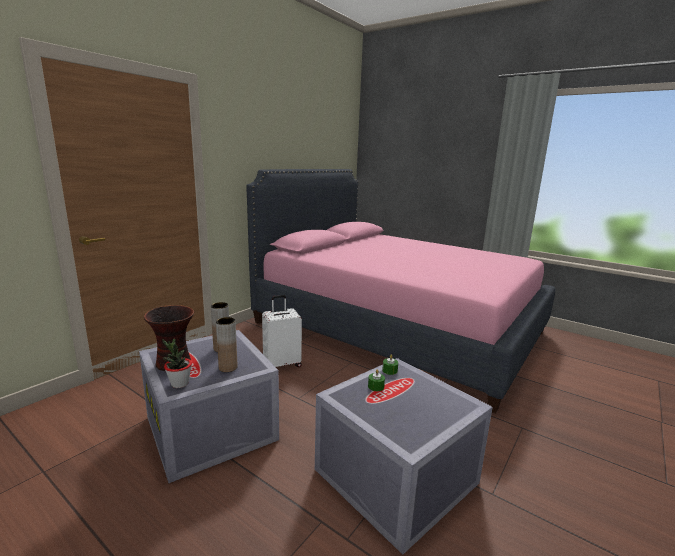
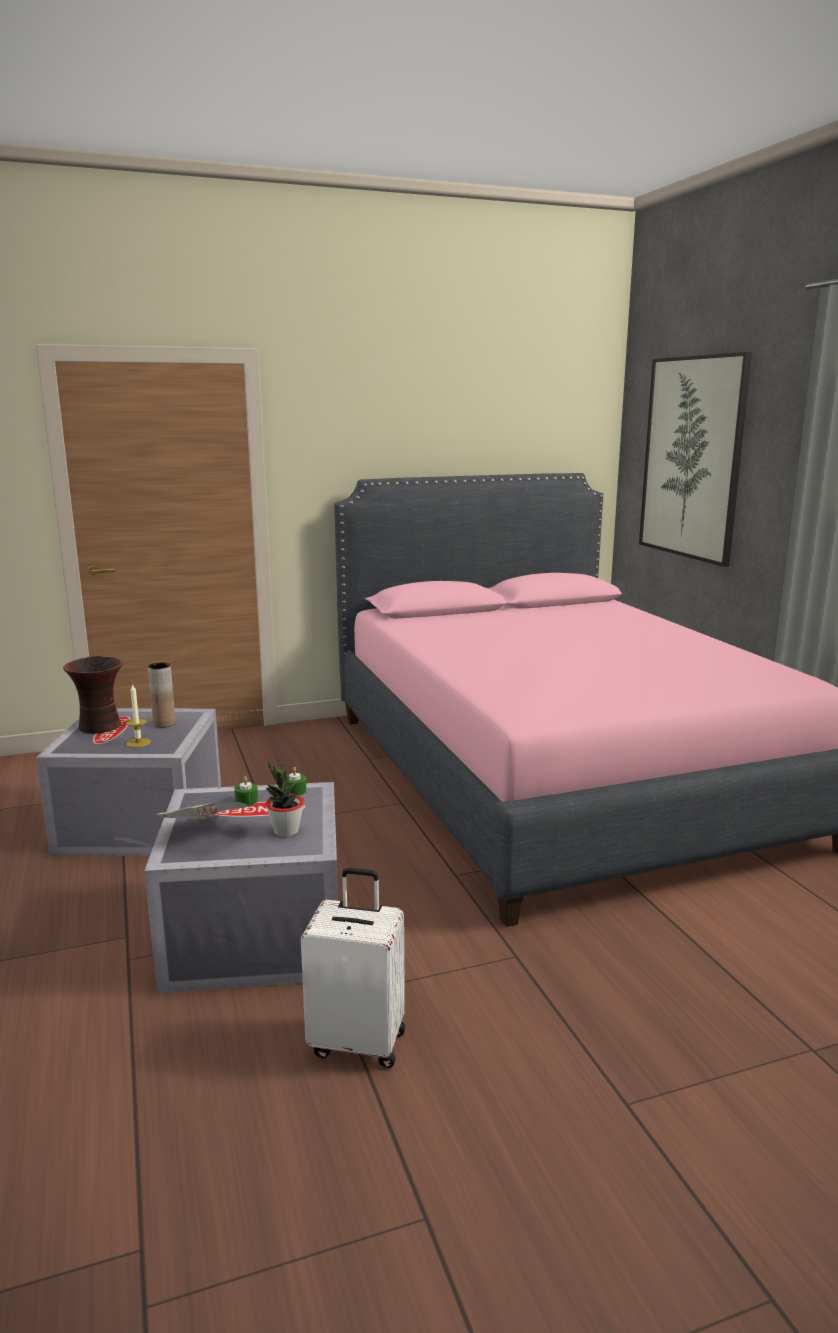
camera: 35 degrees right, 0 degrees up
potted plant [162,338,192,388] -> potted plant moved to [266,761,304,837]
brown vase [216,317,237,372] -> candle [126,685,151,748]
white suitcase [262,295,302,367] -> white suitcase moved to [301,868,405,1068]
none -> newspaper [158,802,249,819]
none -> picture [639,352,752,567]

